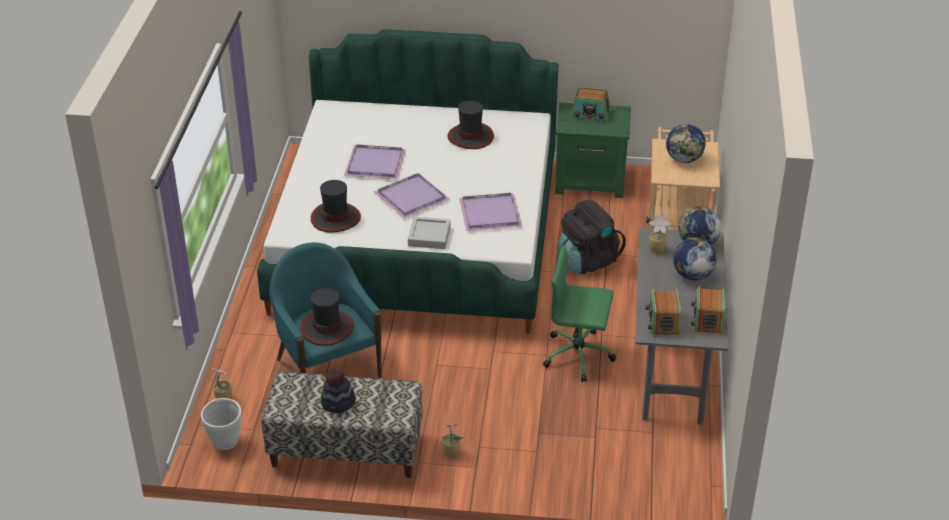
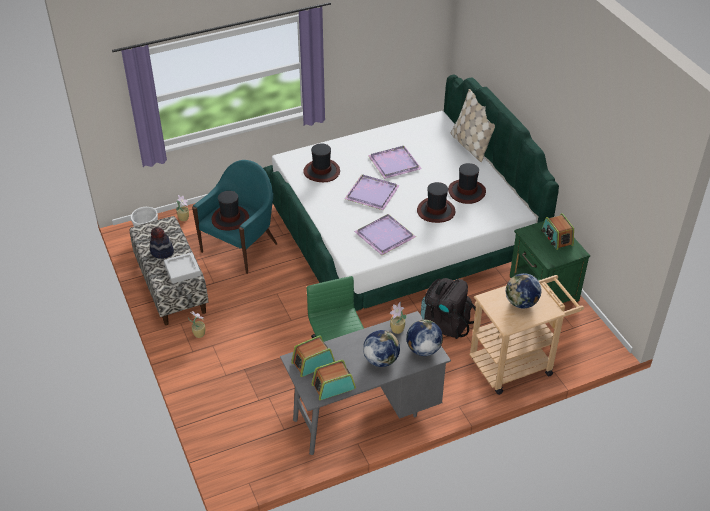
camera: 60 degrees right, 5 degrees up
grey tray [408,217,451,249] -> grey tray moved to [164,252,201,284]
none -> hat [417,182,455,223]
none -> beige pillow [451,89,495,162]

